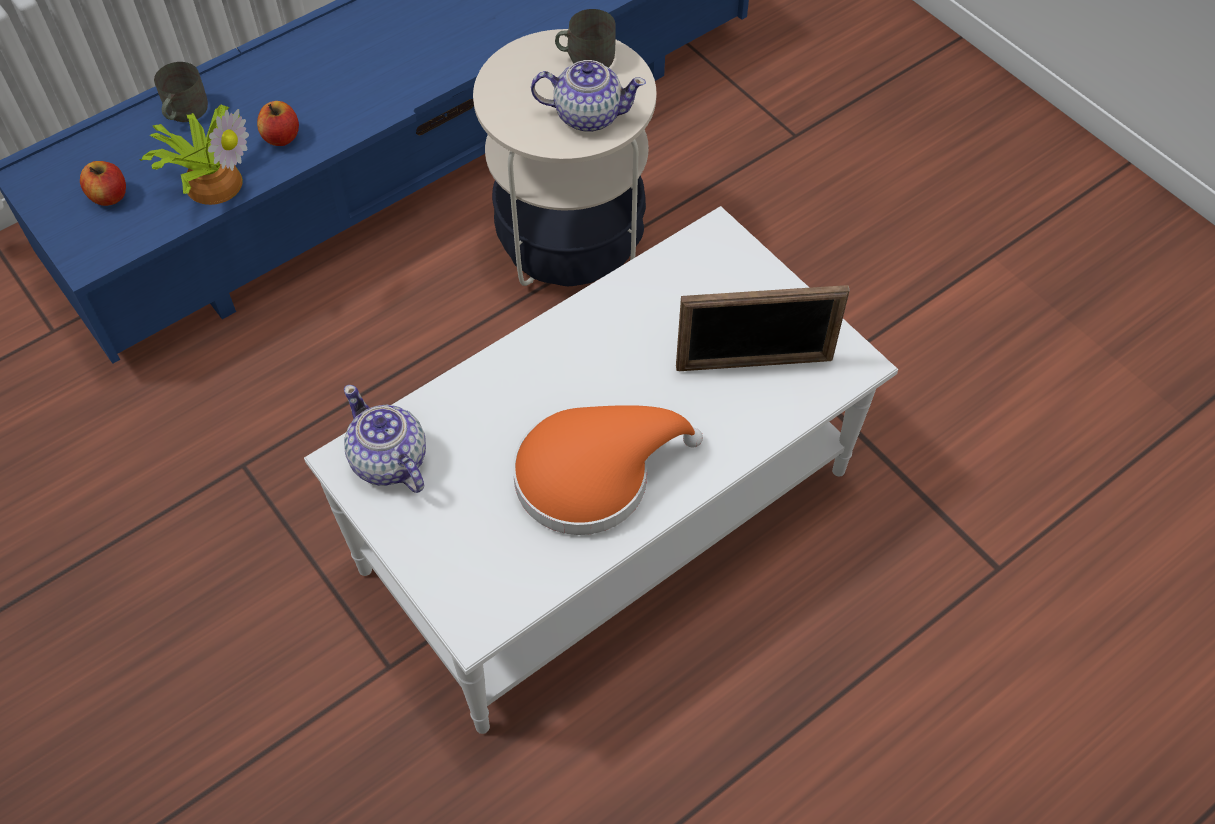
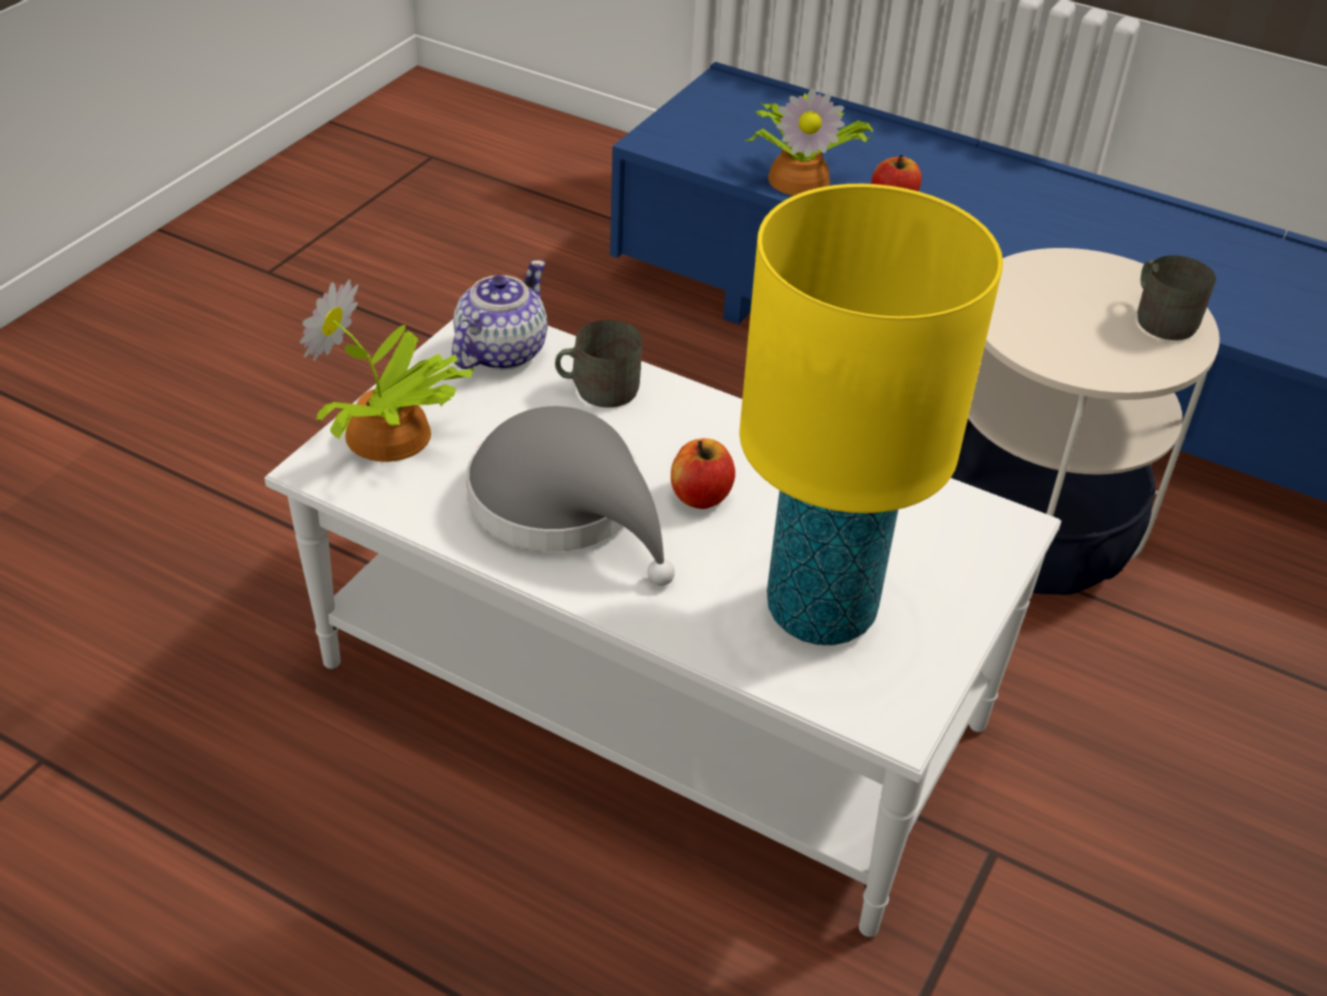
camera: 65 degrees right, 15 degrees down
apple [80,161,126,206] -> apple moved to [671,438,735,509]
grey mug [154,62,208,122] -> grey mug moved to [555,320,642,408]
orange hat [513,405,703,535] -> grey hat [466,406,675,586]
teapot [531,60,646,132] -> none
picture frame [676,285,850,371] -> yellow table lamp [739,184,1003,645]
none -> potted plant [300,279,475,462]

